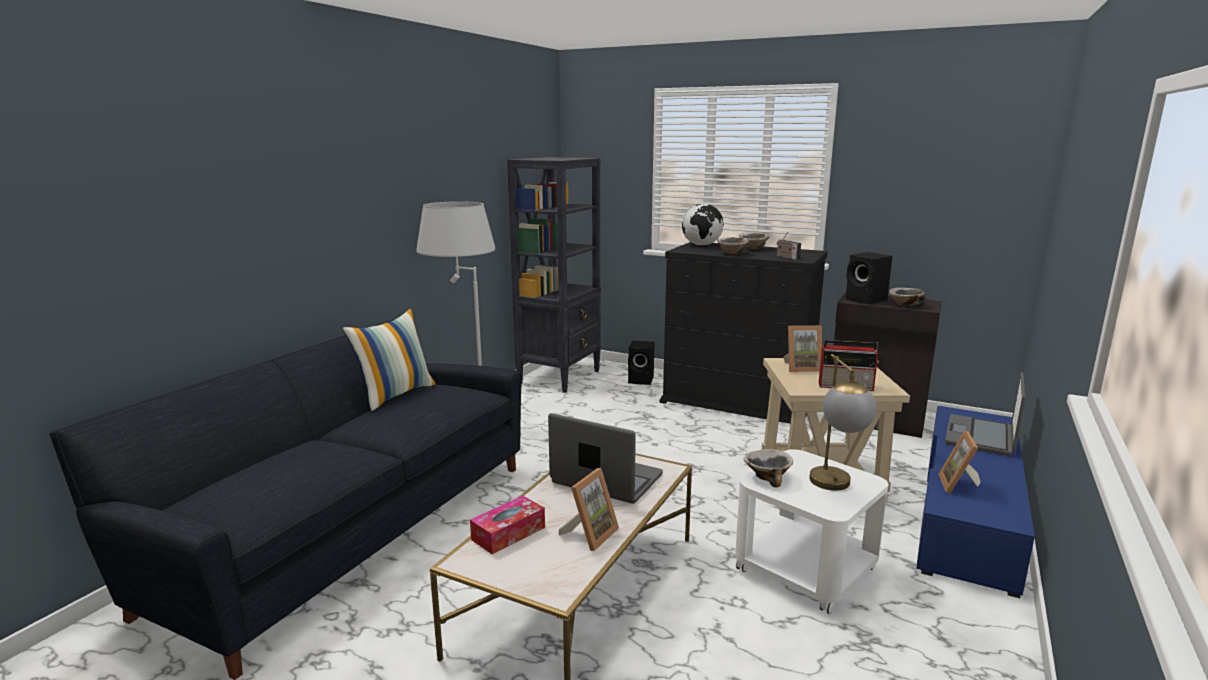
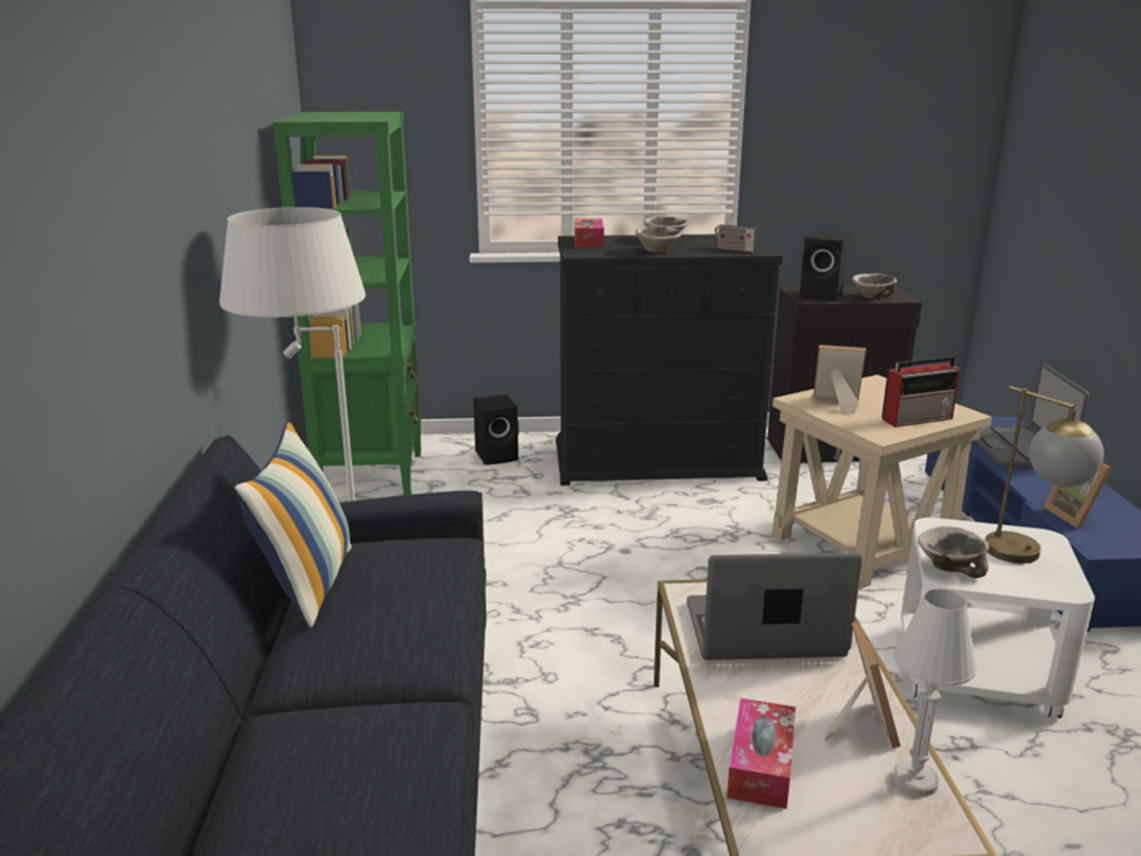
camera: 30 degrees left, 5 degrees up
black bookcase [507,157,601,393] -> green bookcase [273,112,422,495]
globe [682,204,724,246] -> tissue box [574,219,604,247]
picture frame [784,325,822,372] -> picture frame turned 135 degrees counterclockwise [813,345,866,414]
none -> white table lamp [893,589,977,797]

